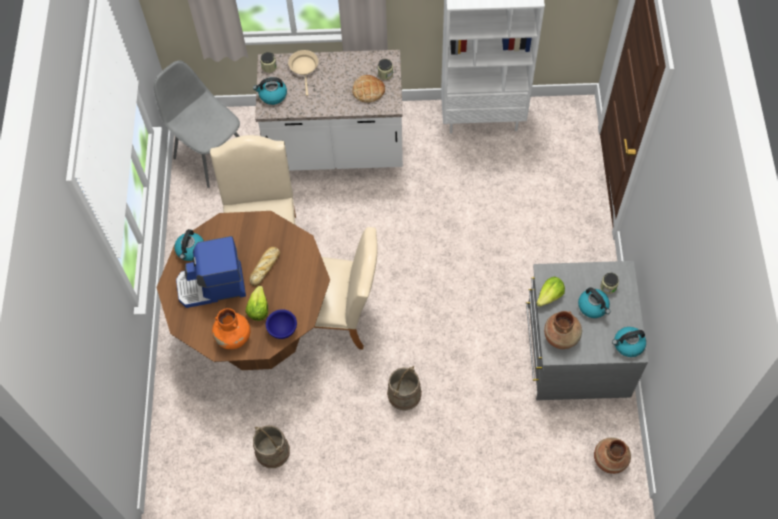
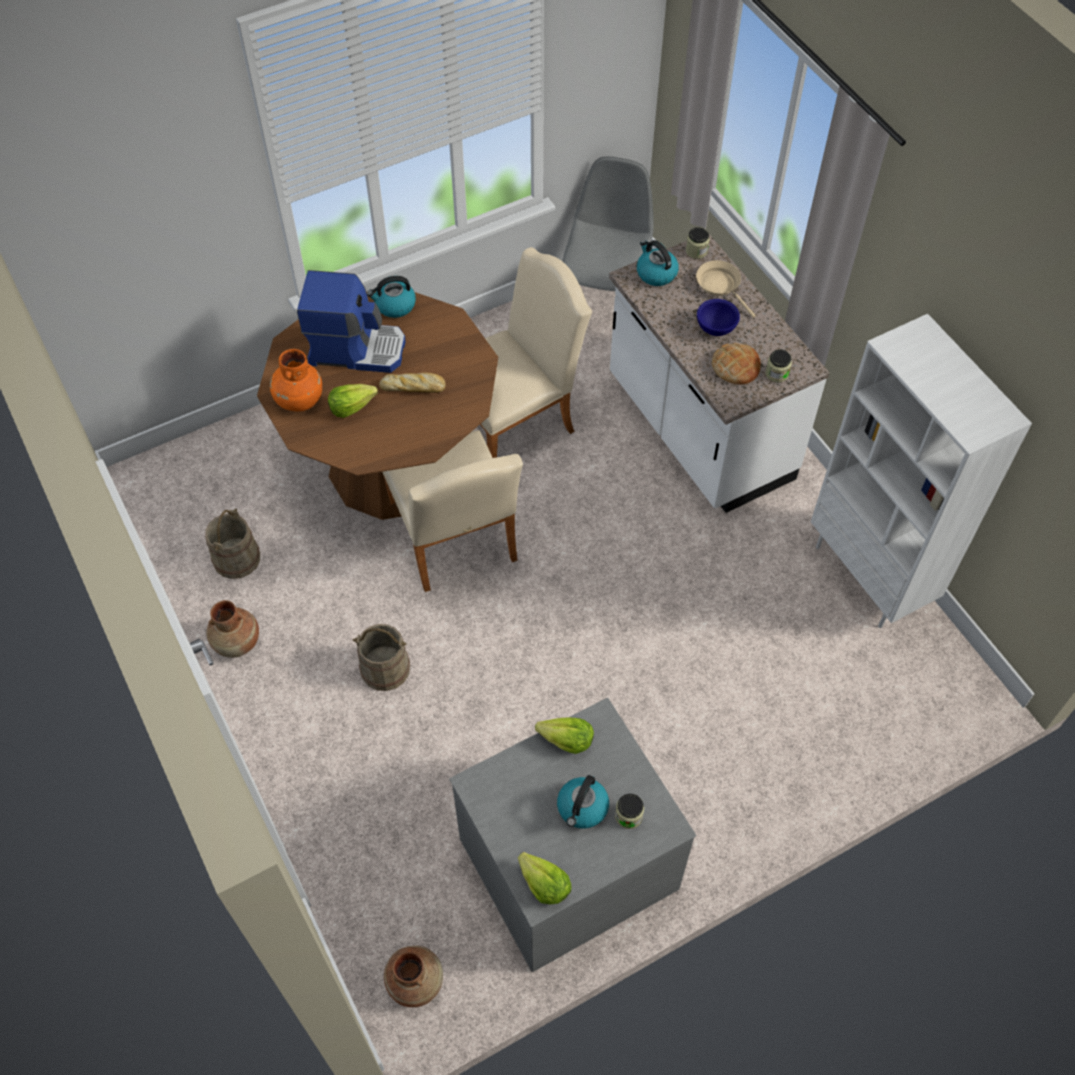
camera: 60 degrees right, 5 degrees down
coffee machine [176,236,246,308] -> coffee machine turned 135 degrees clockwise [297,270,406,373]
blue bowl [266,309,297,339] -> blue bowl moved to [697,299,740,336]
beige frying pan [288,50,318,96] -> beige frying pan turned 90 degrees counterclockwise [696,260,756,318]
brown vase [544,311,582,349] -> brown vase moved to [206,600,259,658]
kettle [612,327,646,357] -> lettuce [518,852,572,905]

